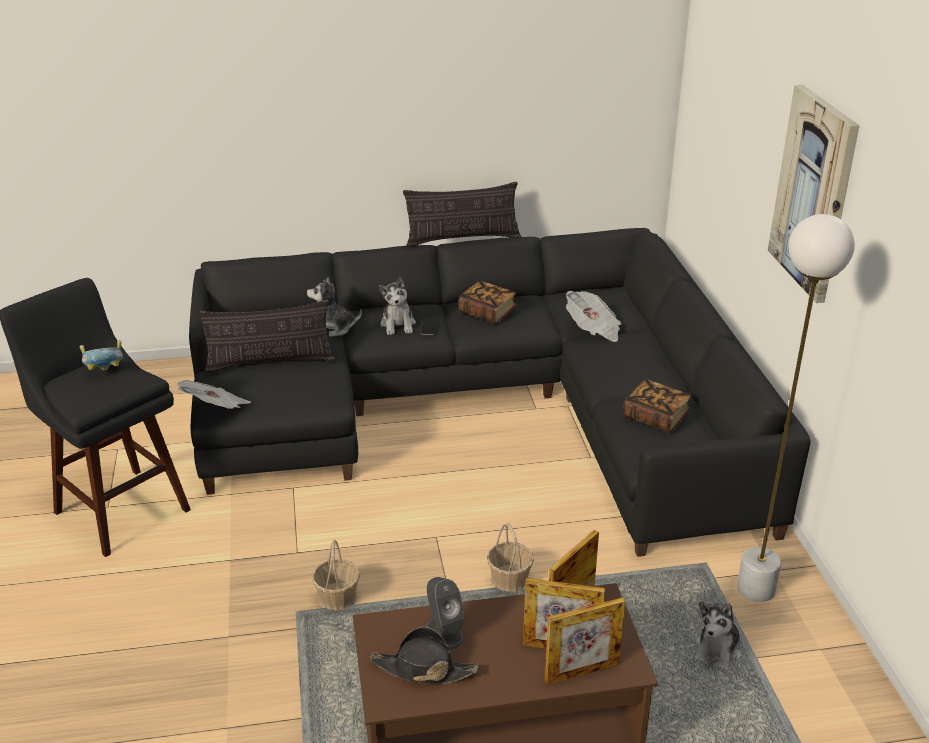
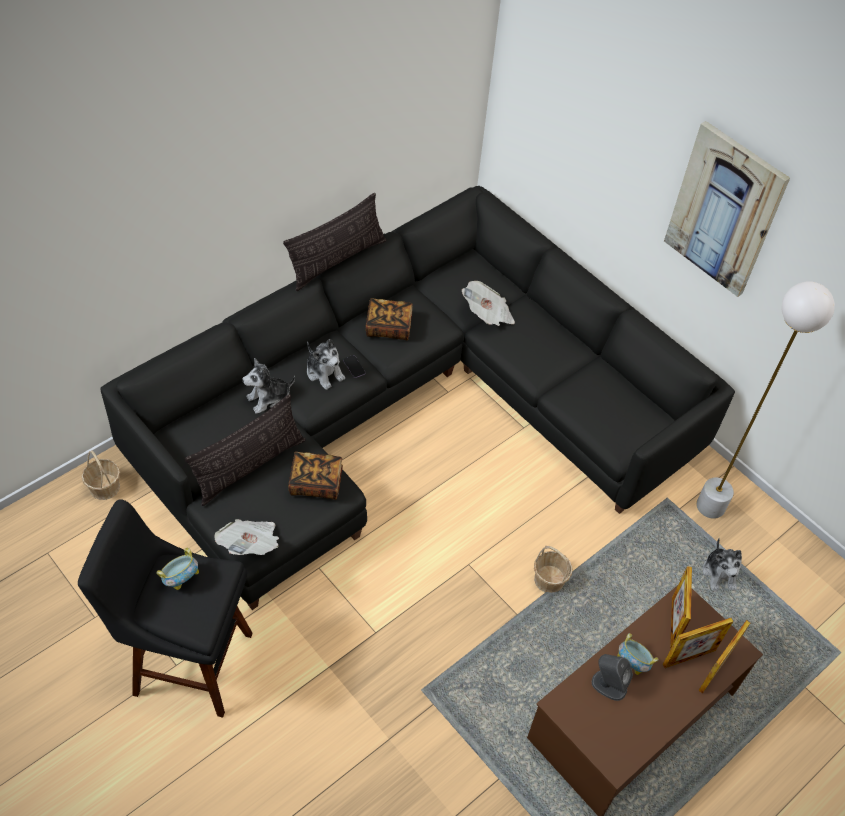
camera: 35 degrees left, 20 degrees up
basket [312,540,360,610] -> basket moved to [81,450,120,500]
black hat [369,627,479,684] -> none
book [623,379,691,433] -> book moved to [289,452,343,500]
none -> bowl [617,633,659,675]

